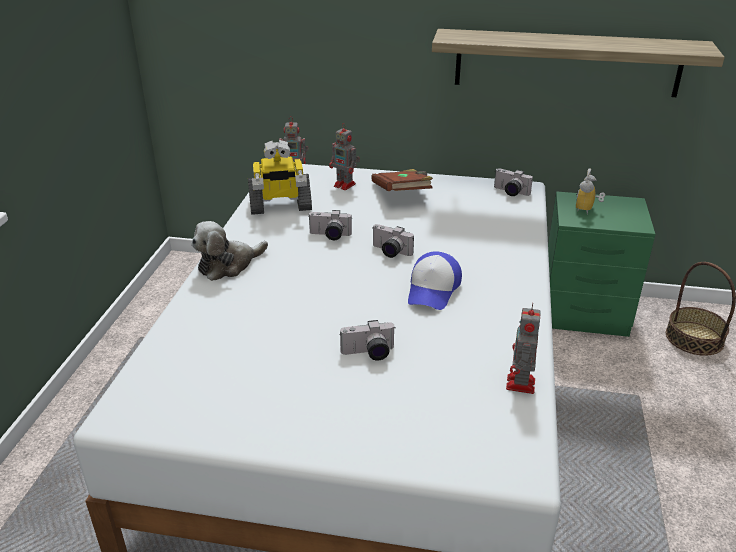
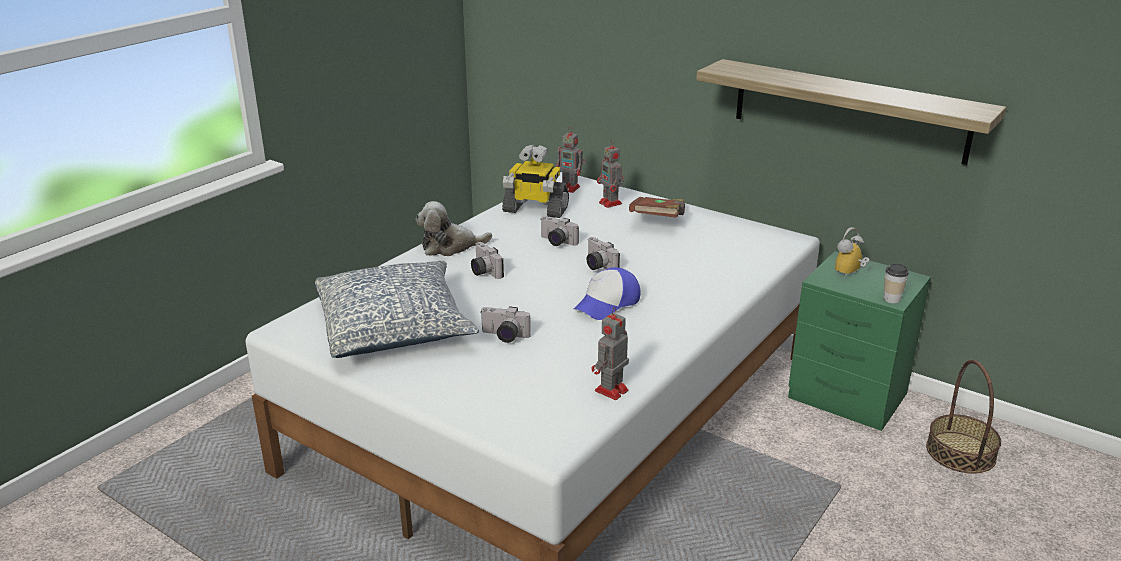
camera: 25 degrees right, 5 degrees down
camera [494,168,533,196] -> camera moved to [471,242,504,279]
none -> pillow [315,261,479,358]
none -> cup [883,264,909,303]

